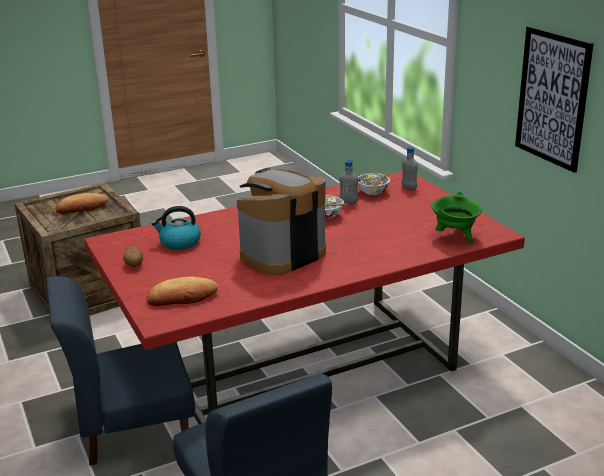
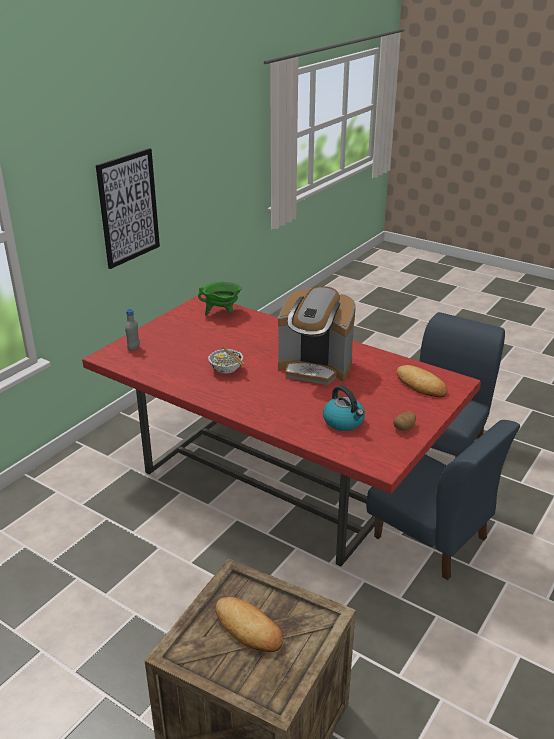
camera: 120 degrees left, 5 degrees up
grey bottle [340,160,358,204] -> none
bowl [358,173,391,195] -> none

